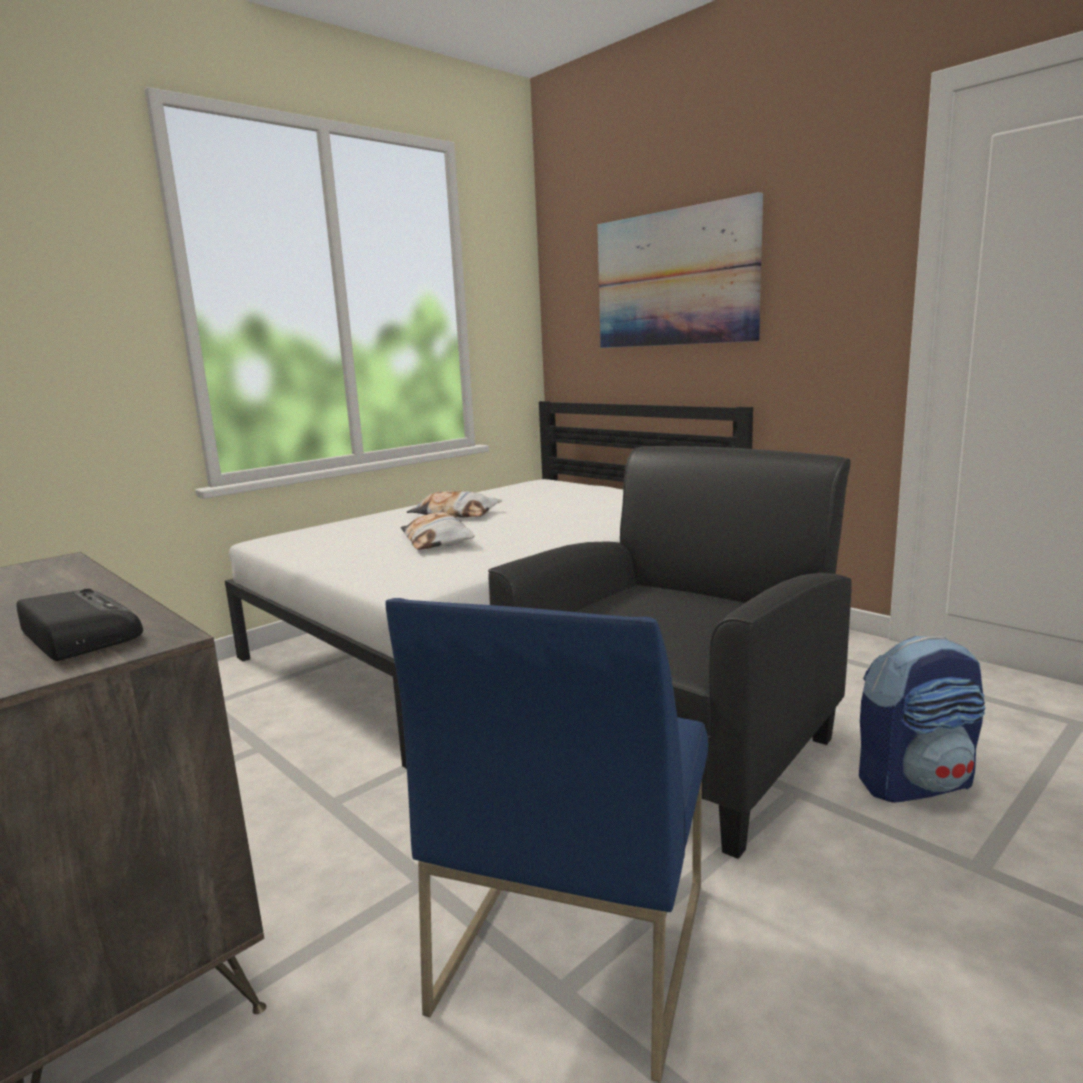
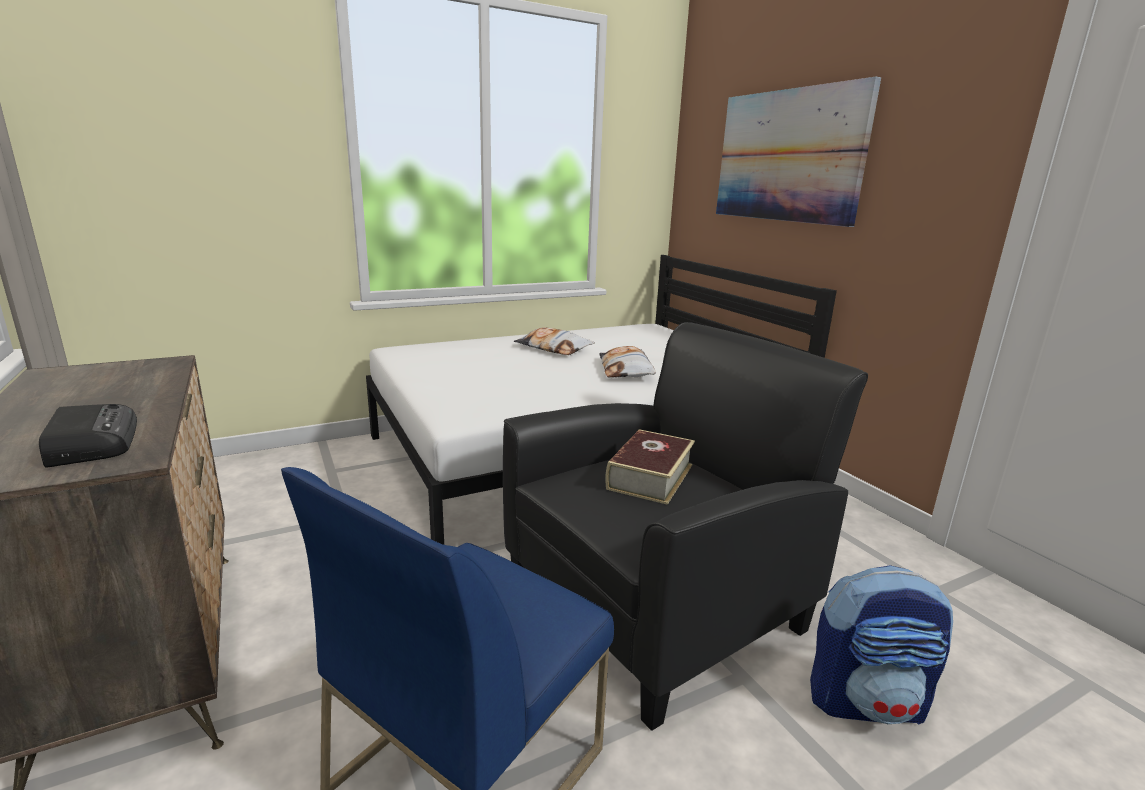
camera: 15 degrees right, 5 degrees up
pillow [400,512,475,550] -> pillow moved to [599,346,656,377]
none -> book [605,429,695,505]

